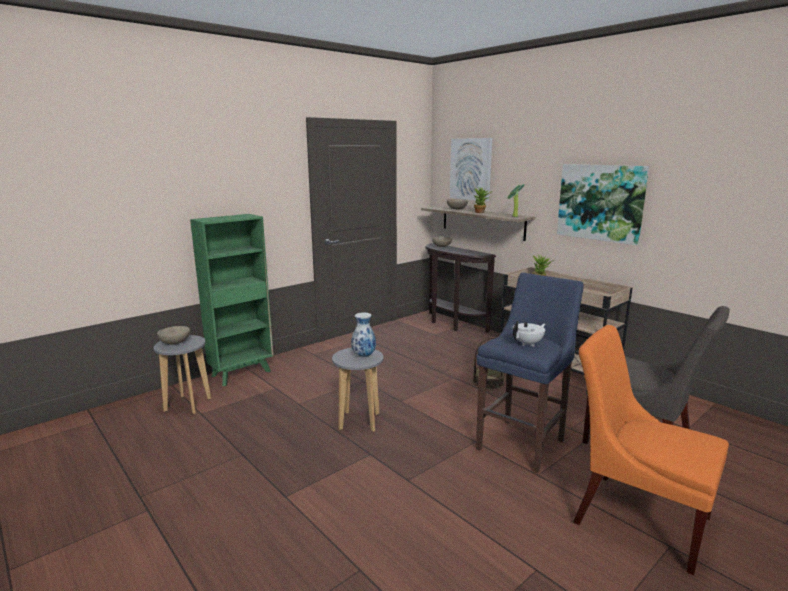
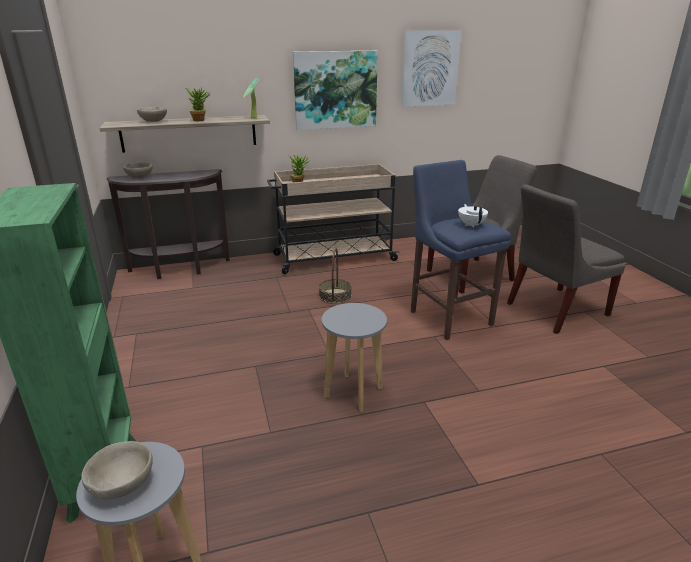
camera: 65 degrees left, 10 degrees up
vase [351,312,376,357] -> none
picture [450,138,492,201] -> picture moved to [401,30,461,107]
orange chair [573,325,729,575] -> grey chair [507,184,625,334]

